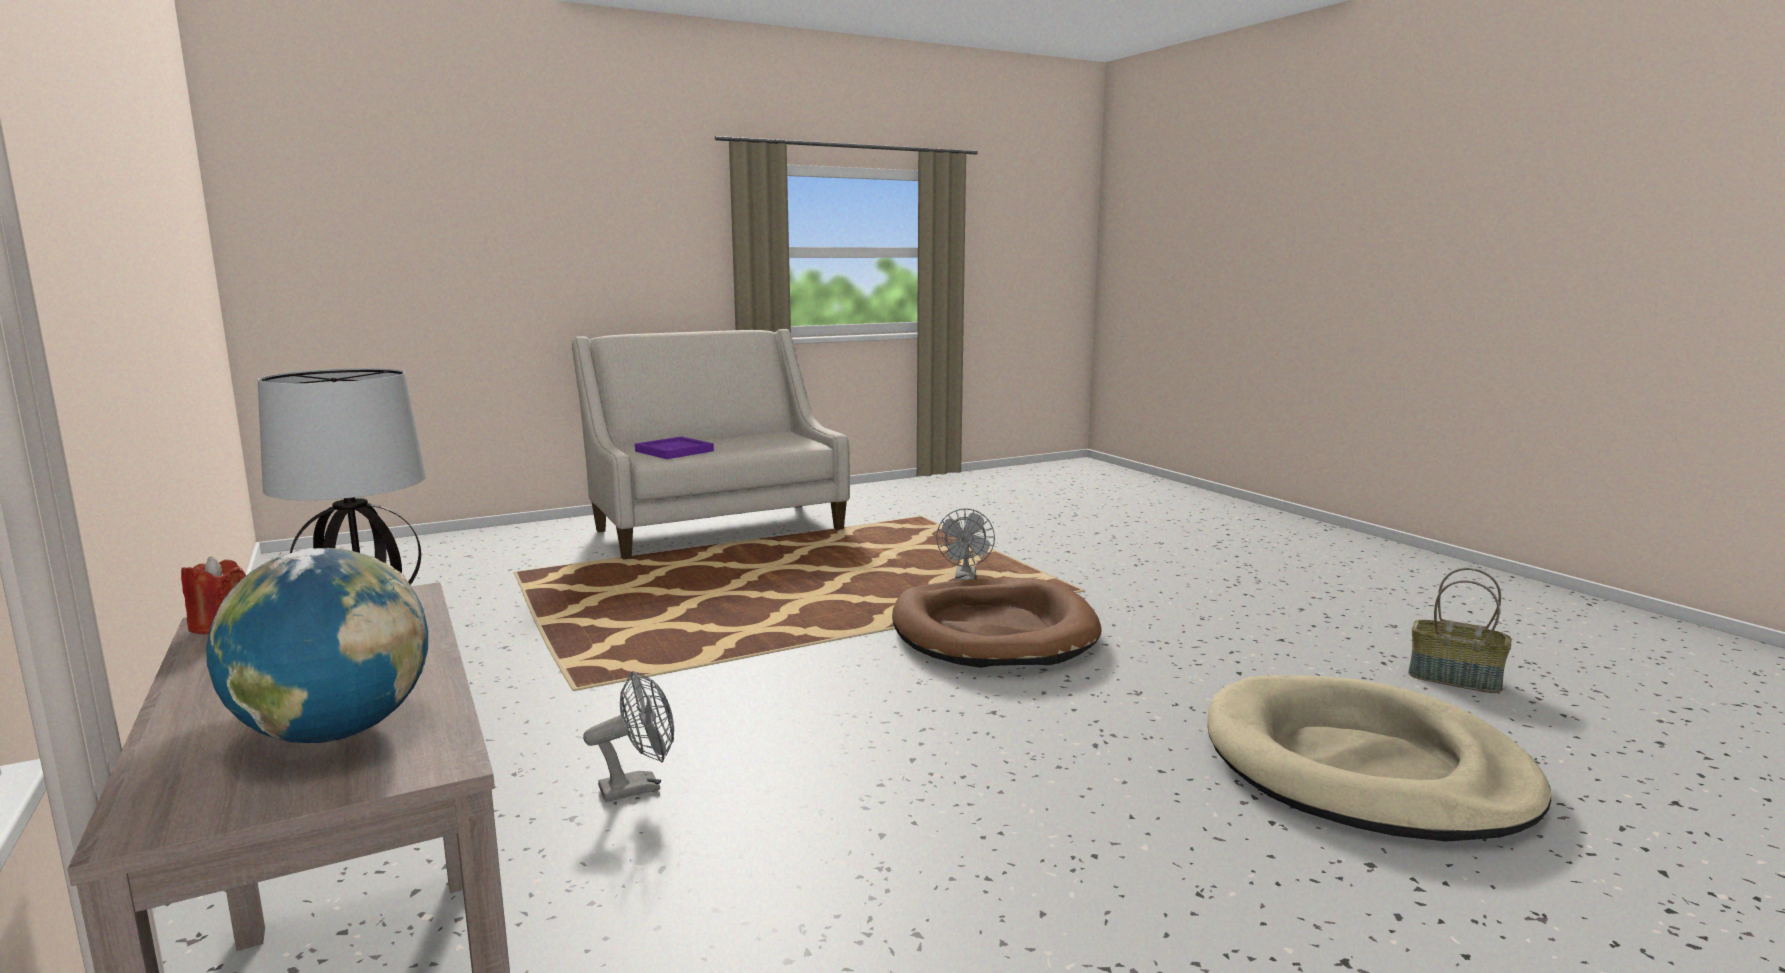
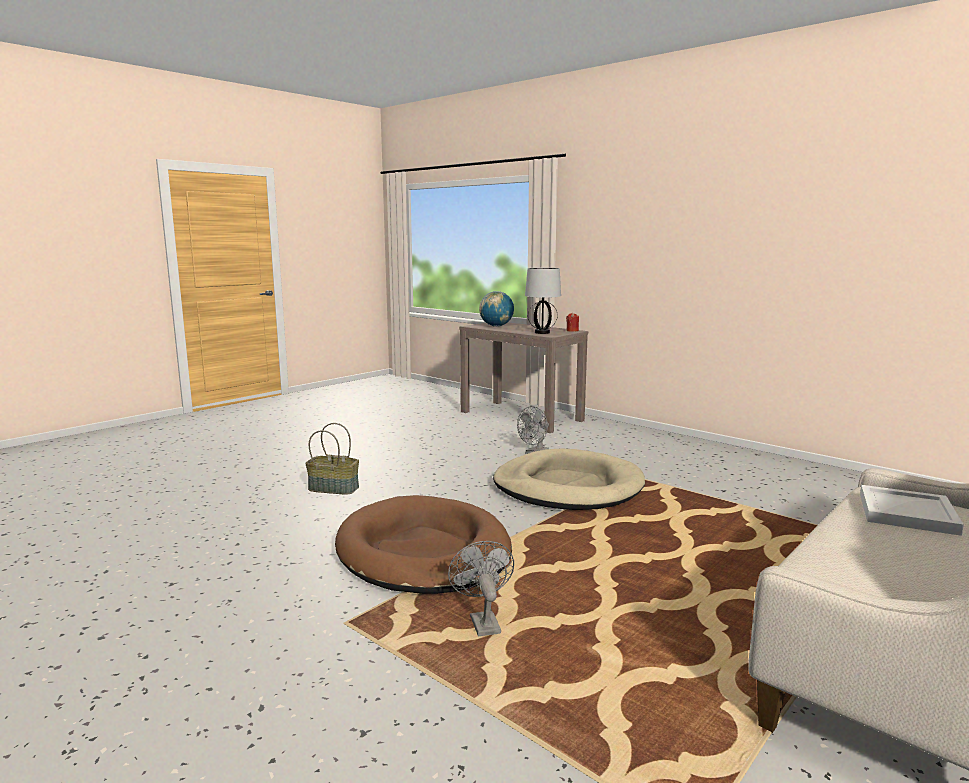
camera: 160 degrees right, 0 degrees up
purple tray [635,436,714,459] -> white tray [860,485,964,536]
beige dog bed [1208,675,1551,842] -> beige dog bed moved to [493,448,645,510]
basket [1408,568,1511,693] -> basket moved to [305,423,359,494]

